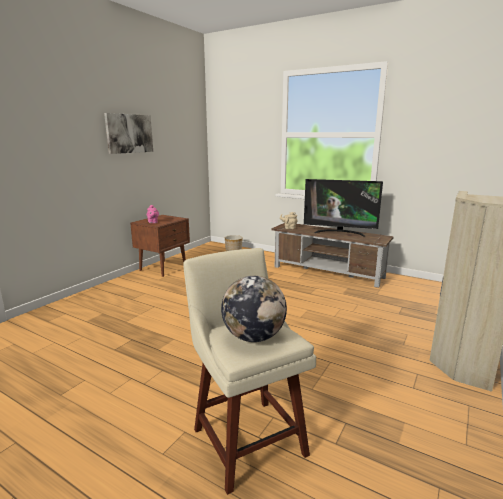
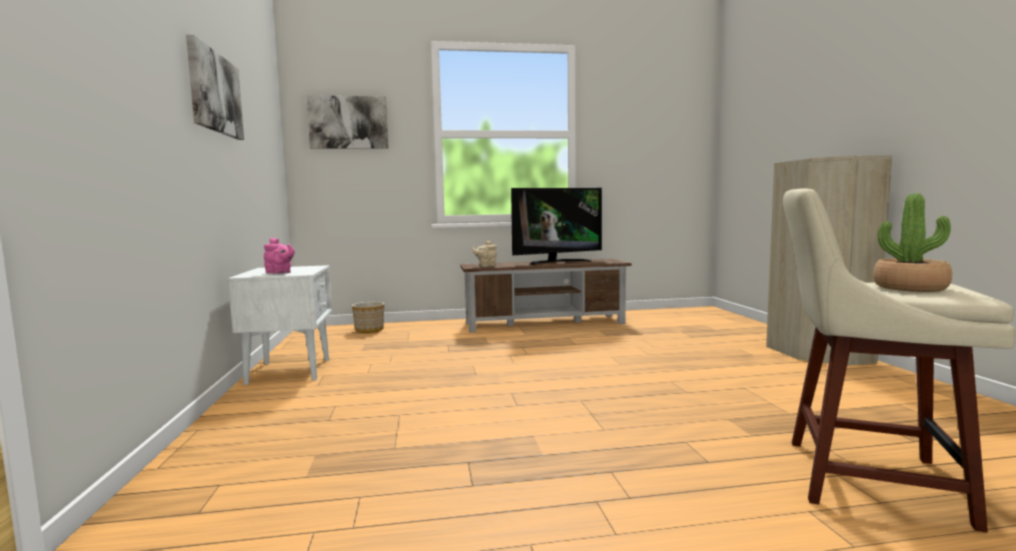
camera: 40 degrees left, 10 degrees down
brown nightstand [130,215,190,277] -> white nightstand [228,265,332,385]
globe [221,276,287,342] -> potted plant [873,193,952,292]
none -> picture [307,95,388,149]

